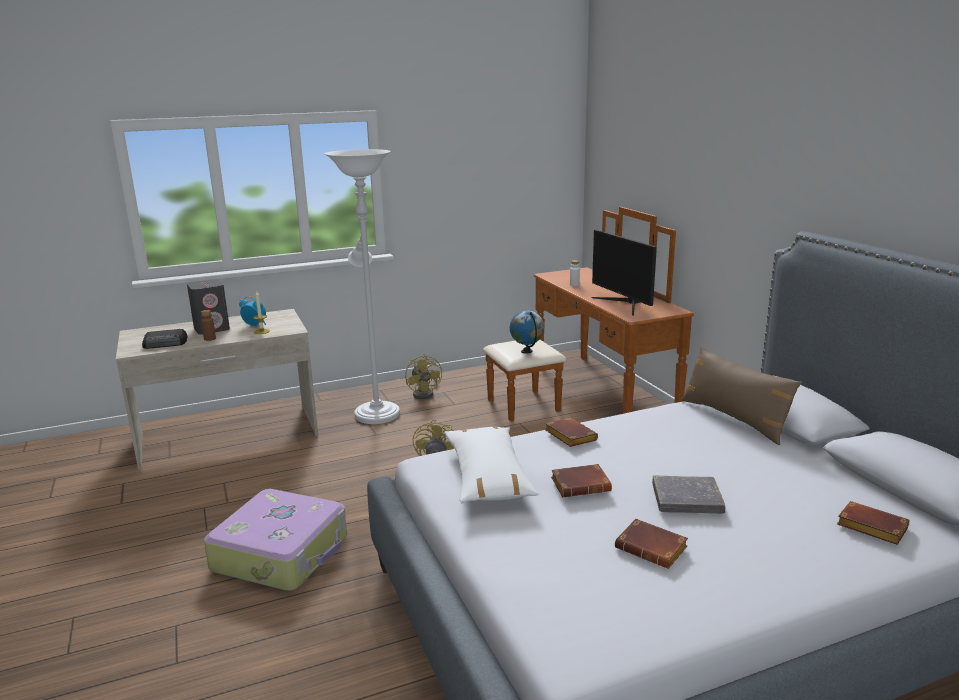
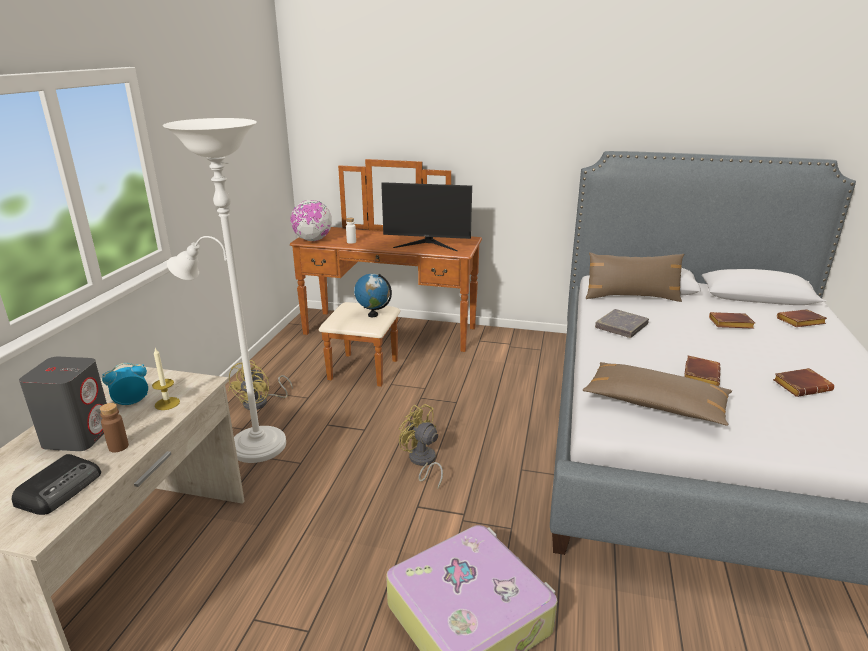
camera: 55 degrees left, 5 degrees up
yellow fan [405,354,442,399] -> yellow fan turned 90 degrees clockwise [228,360,293,410]
white pillow [445,427,539,503] -> brown pillow [583,362,732,426]
brown book [545,417,598,447] -> brown book moved to [709,312,755,329]
grey book [652,476,725,514] -> grey book moved to [595,309,649,338]
none -> globe [291,200,332,241]

